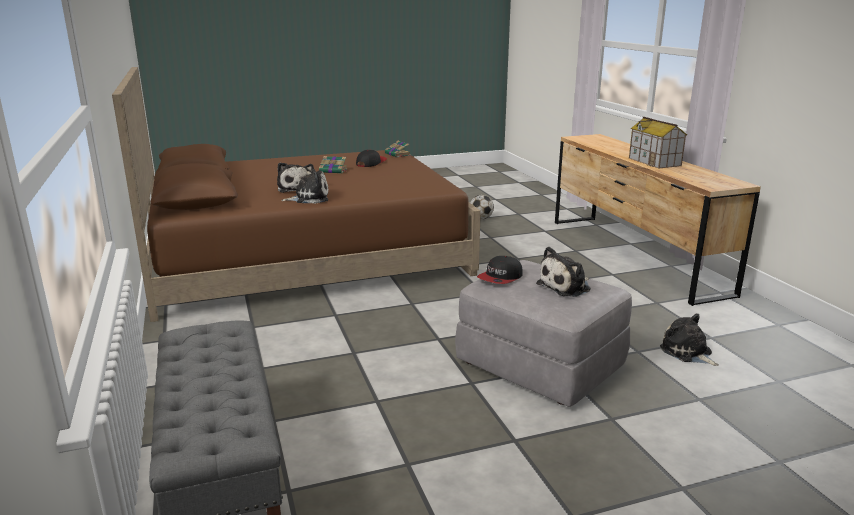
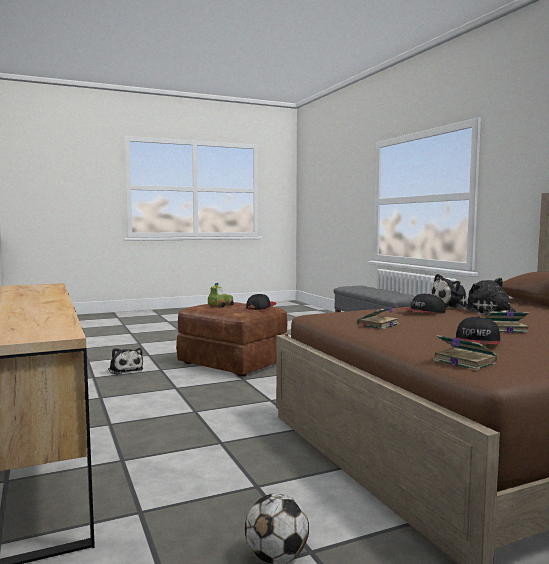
camera: 175 degrees right, 15 degrees down
grey ottoman [455,260,632,407] -> brown ottoman [176,302,288,376]
plush toy [536,247,591,297] -> toy car [208,283,234,307]
toy house [629,116,687,169] -> none
none -> book [357,305,400,329]
none -> cap [402,293,446,313]

